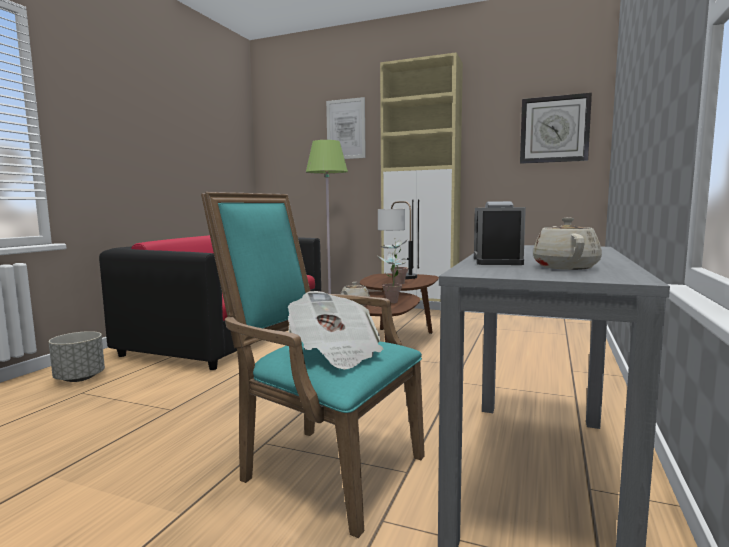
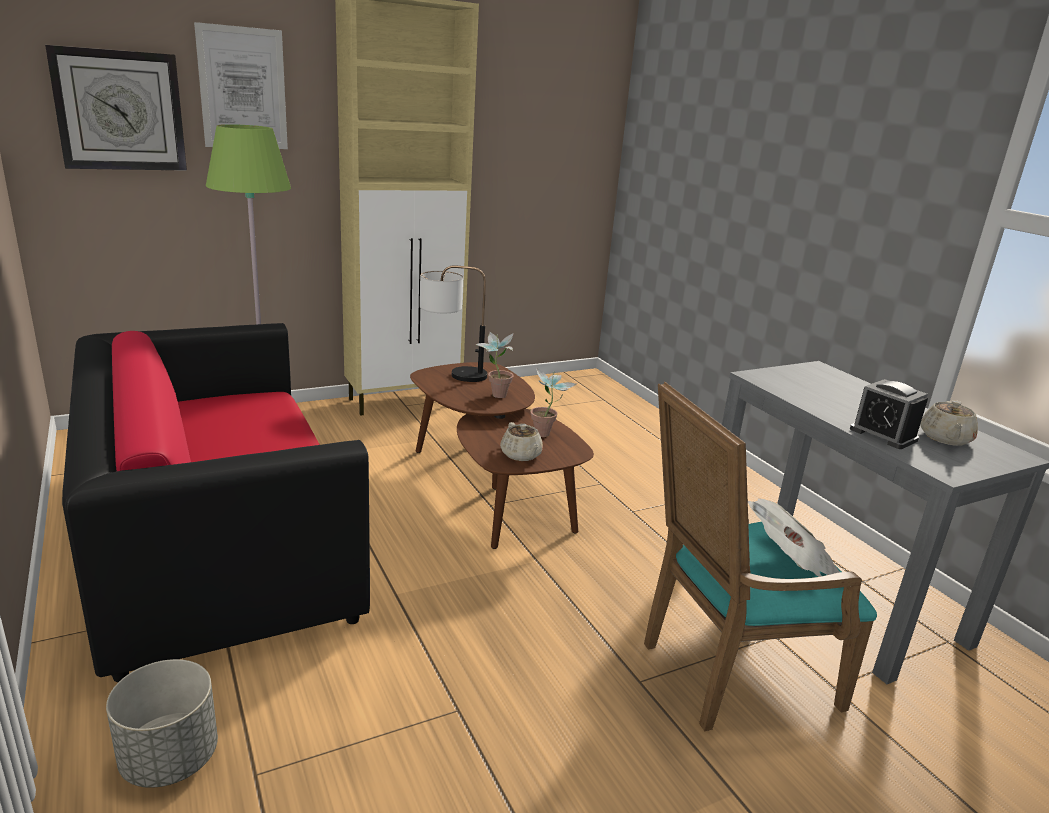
camera: 50 degrees left, 15 degrees up
wall clock [520,93,592,164] -> wall clock moved to [45,45,187,171]
beige teapot [533,217,602,270] -> beige teapot turned 120 degrees counterclockwise [921,400,978,446]

